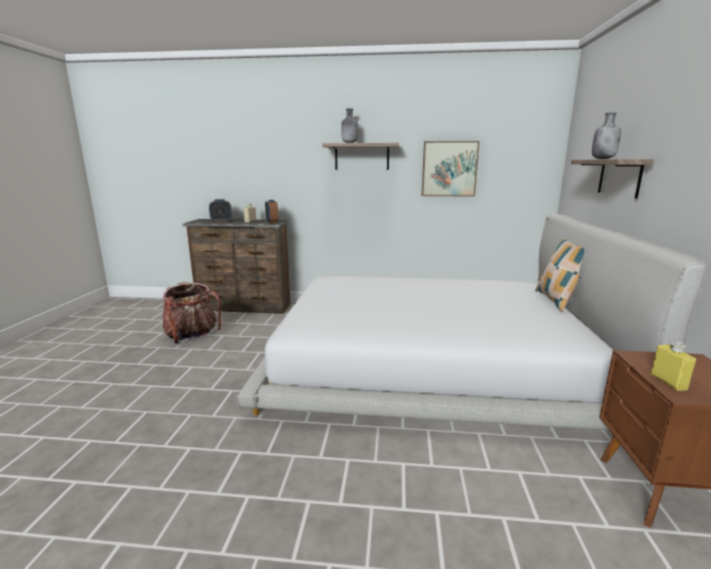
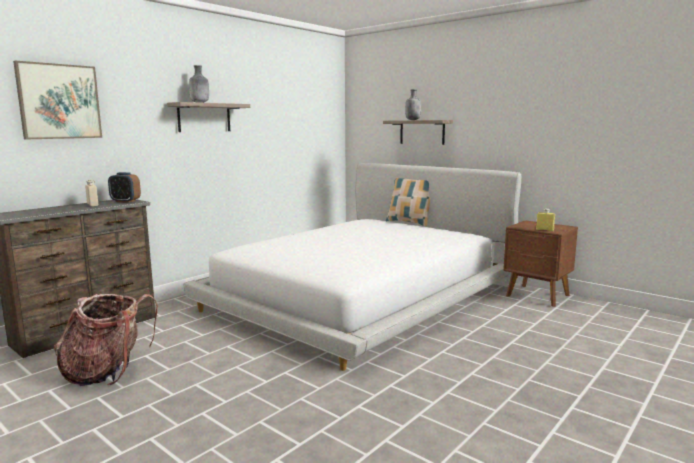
camera: 55 degrees left, 5 degrees down
alarm clock [209,199,232,222] -> none
picture [422,141,480,197] -> picture moved to [13,61,102,139]

